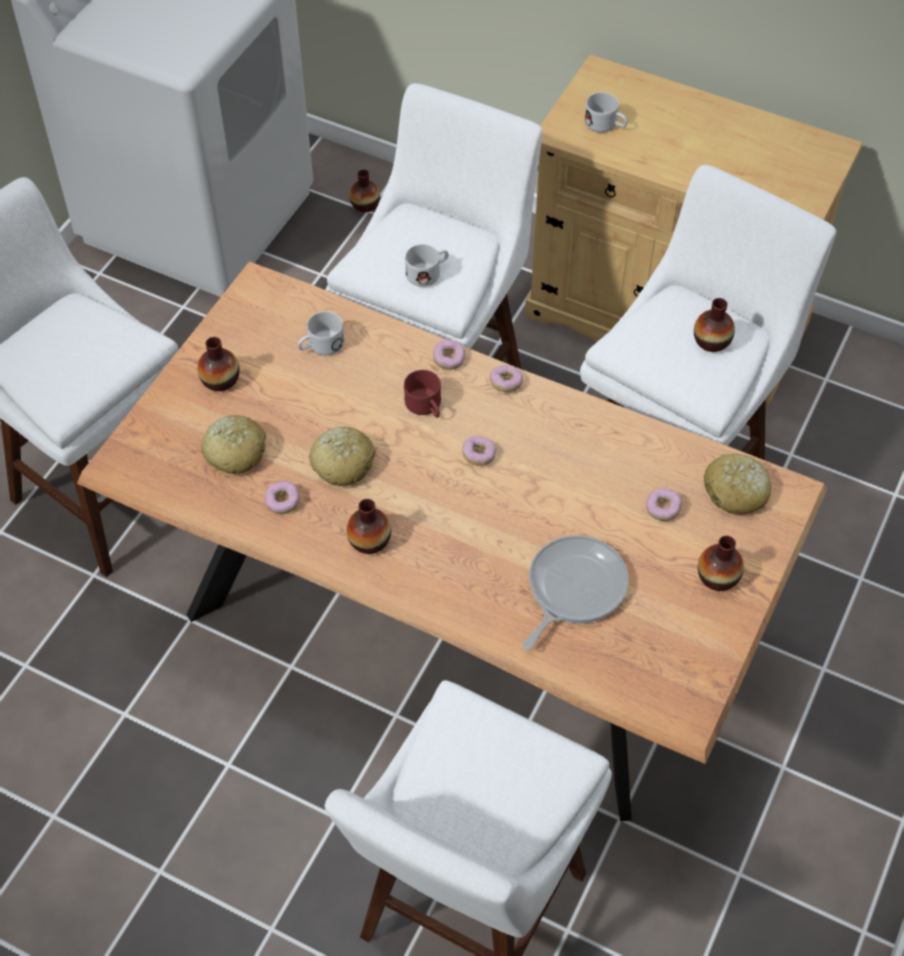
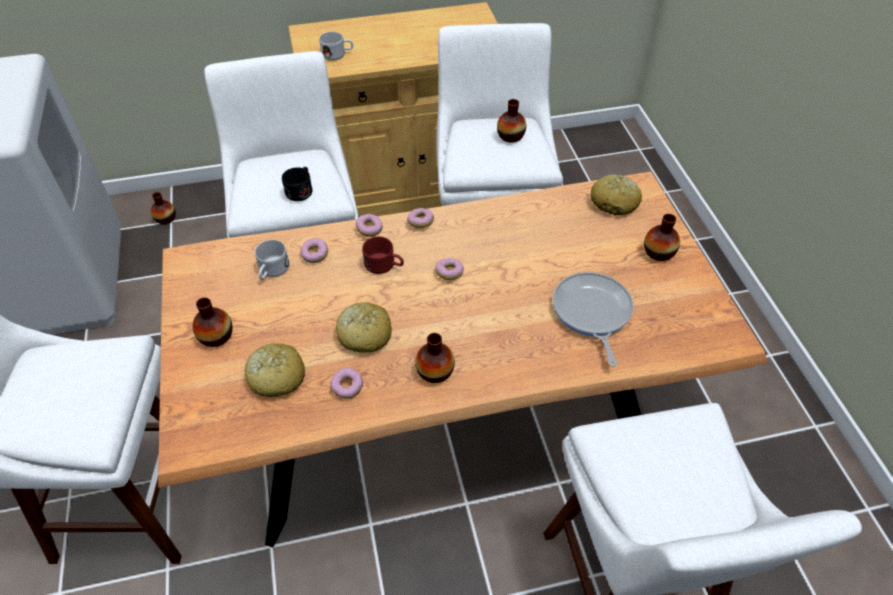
camera: 40 degrees left, 5 degrees down
white mug [405,244,449,287] -> black mug [282,167,312,201]
donut [646,488,682,521] -> donut moved to [300,238,328,263]

